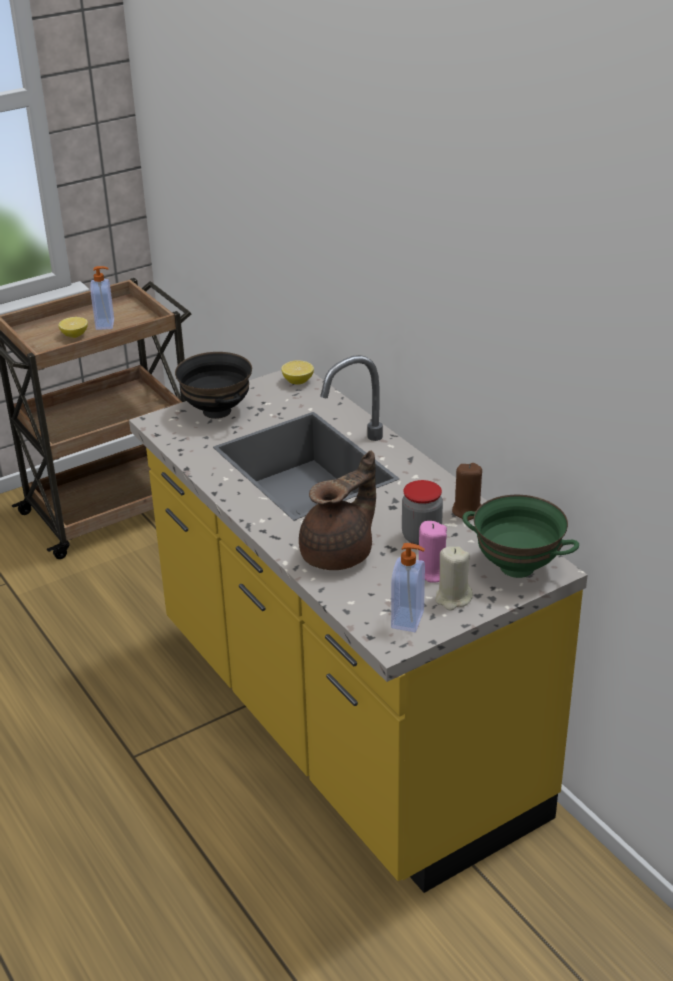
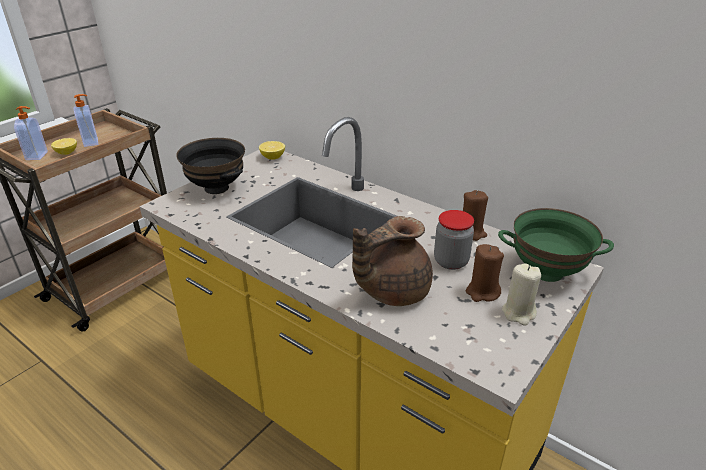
camera: 20 degrees left, 0 degrees up
brown teapot [299,450,376,570] -> brown teapot turned 150 degrees counterclockwise [352,216,433,306]
soap dispenser [391,543,425,632] -> soap dispenser moved to [14,106,48,160]
pink candle [419,521,447,583] -> brown candle [466,244,504,302]

